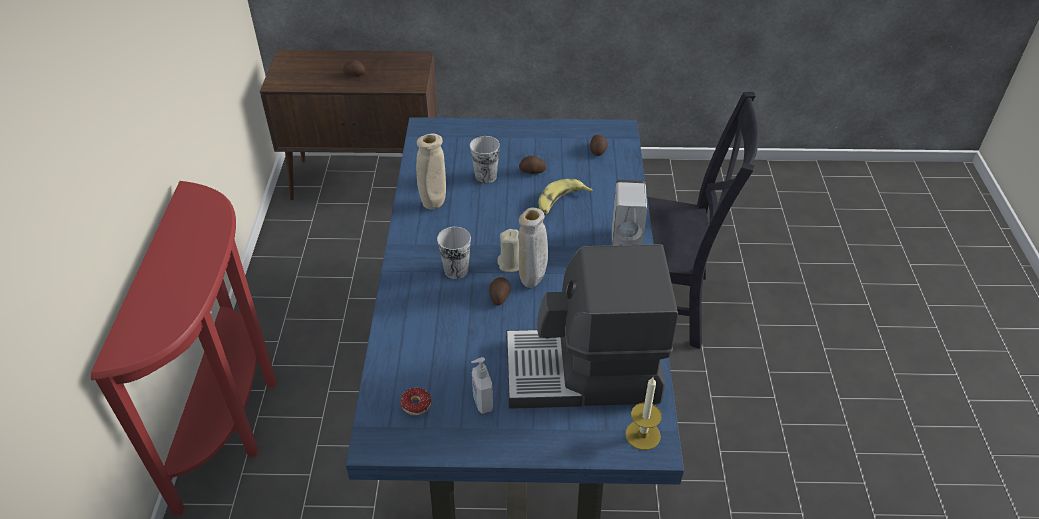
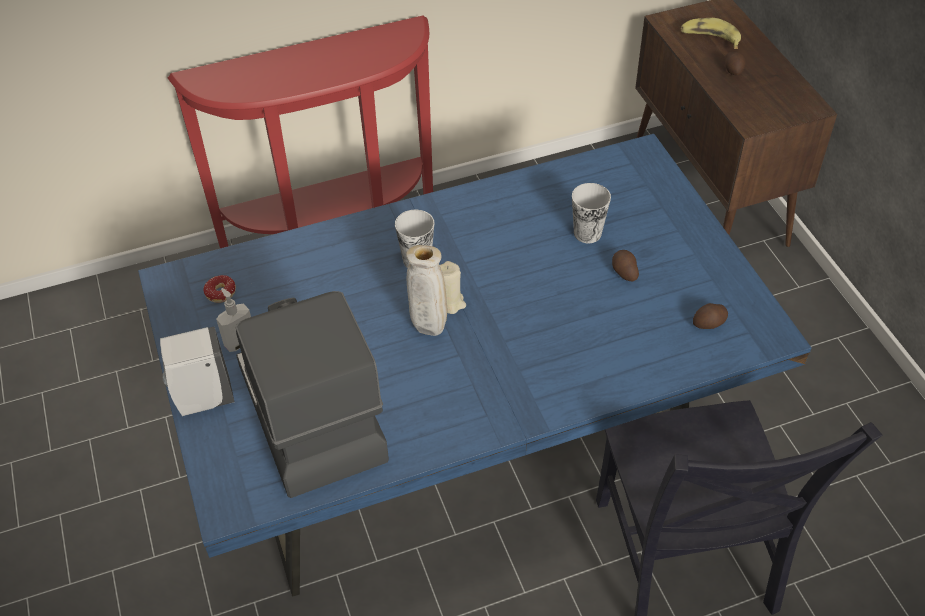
camera: 70 degrees right, 5 degrees up
beige vase [416,133,446,209] -> none
potato [489,277,511,305] -> none
banana [538,179,592,215] -> banana moved to [681,18,741,49]
white soap dispenser [612,180,647,245] -> white soap dispenser moved to [160,327,234,416]
candle [625,377,662,450] -> none

